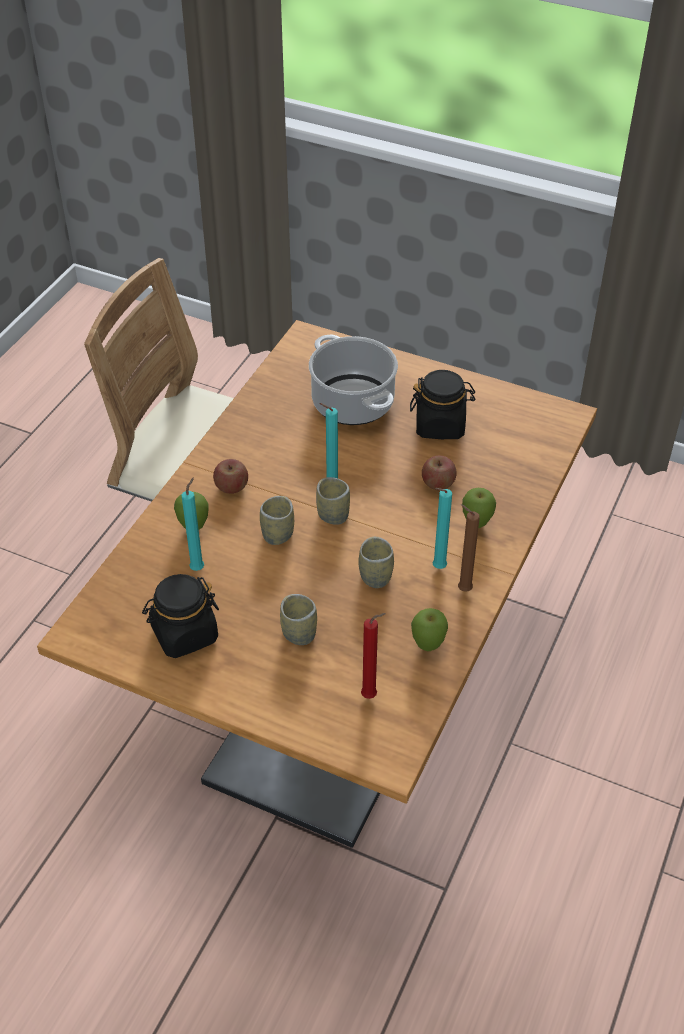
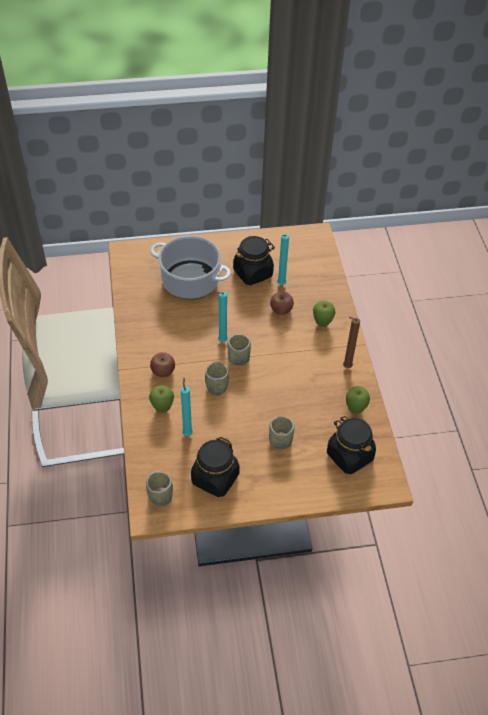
camera: 35 degrees left, 5 degrees up
cup [358,537,394,588] -> cup moved to [146,471,173,506]
red candle [361,613,386,699] -> black jar [327,416,376,474]
turquoise candle [432,488,452,569] -> turquoise candle moved to [277,234,289,285]

